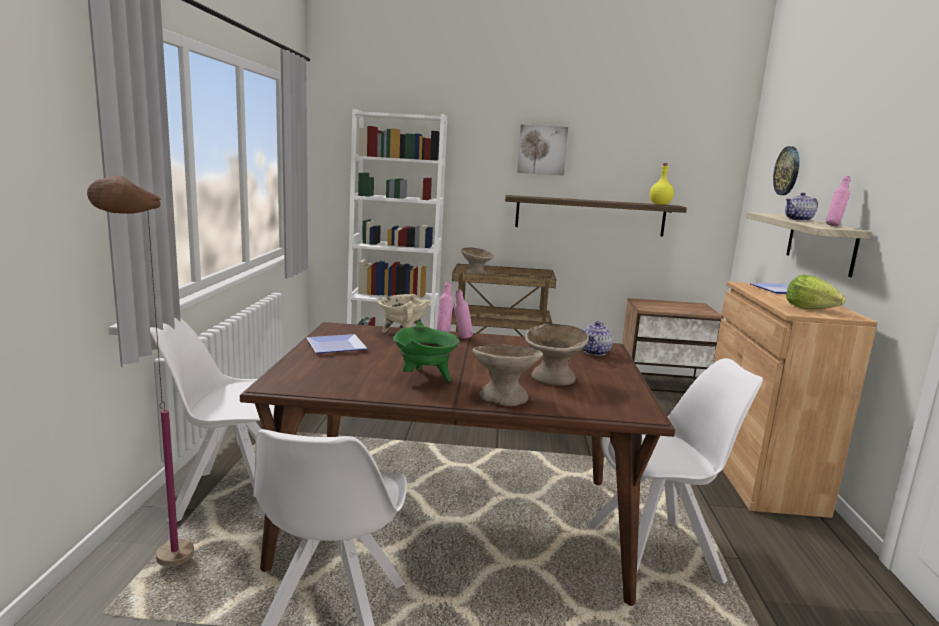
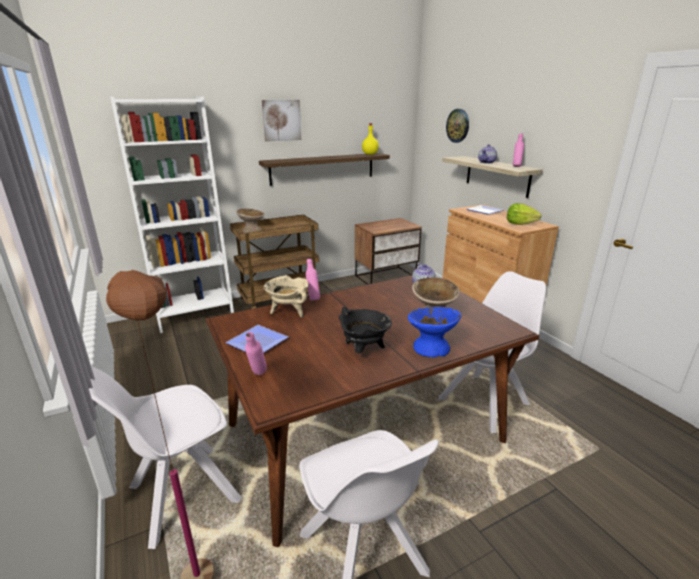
camera: 30 degrees left, 10 degrees up
green cooking pot [393,321,459,382] -> black cooking pot [339,306,392,353]
pink bottle [454,289,473,339] -> pink bottle moved to [245,332,267,375]
beige bowl [472,344,543,406] -> blue bowl [408,306,461,358]

